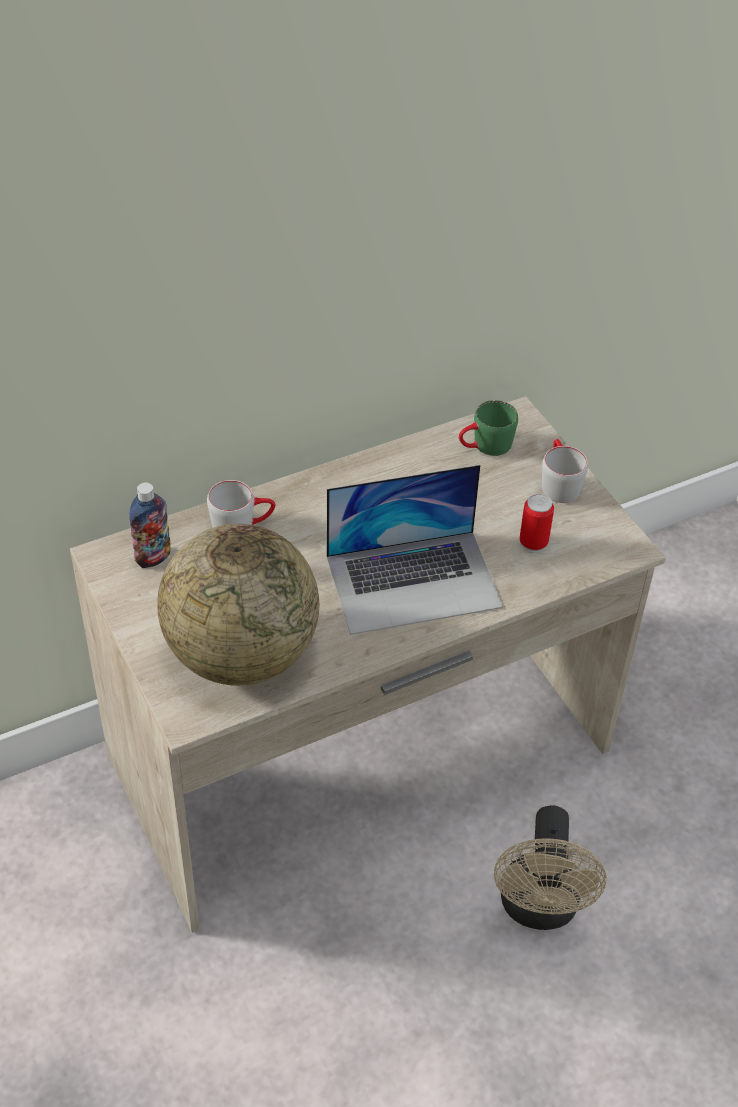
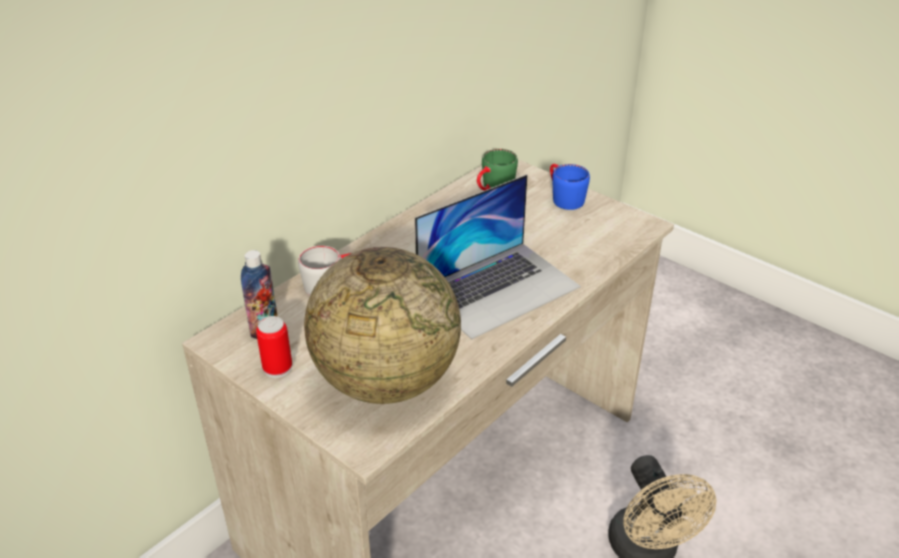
camera: 20 degrees left, 10 degrees down
can [519,494,554,553] -> can moved to [256,316,292,378]
grey mug [542,439,588,503] -> blue mug [550,164,590,210]

